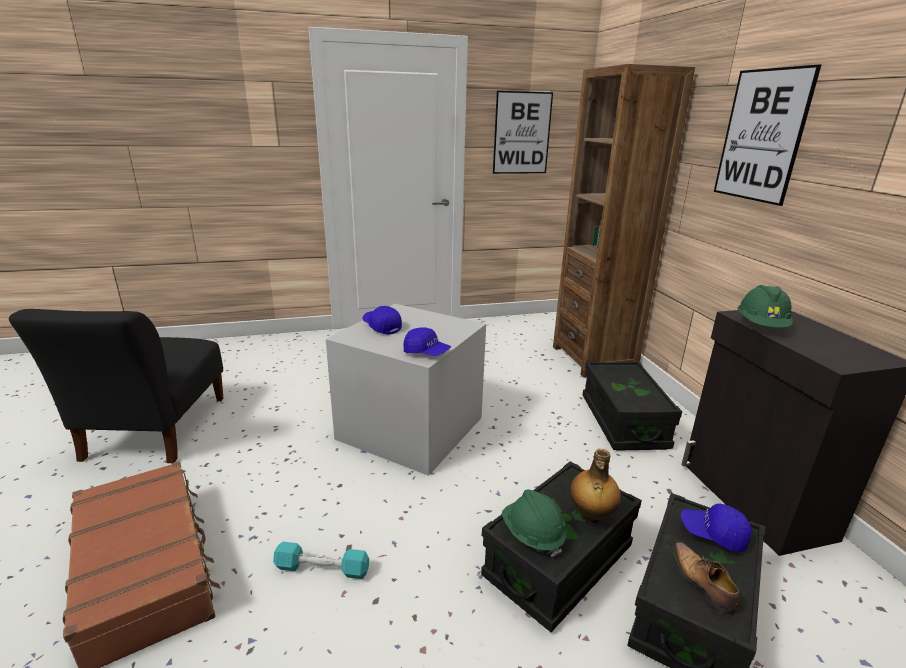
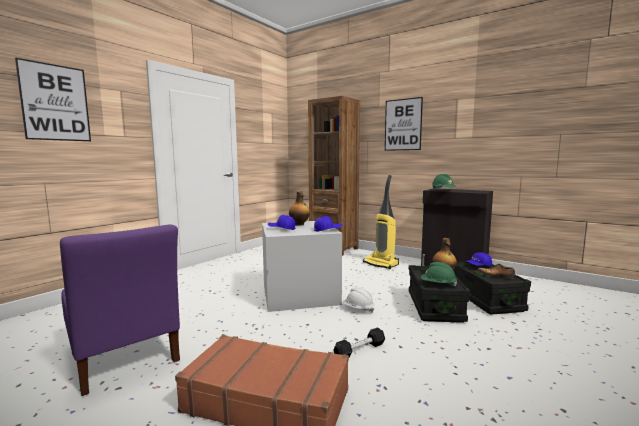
camera: 40 degrees left, 15 degrees down
black chair [9,309,223,463] -> purple chair [60,224,180,396]
turquoise dumbbell [273,542,369,579] -> black dumbbell [333,328,385,358]
picture [493,91,553,174] -> picture moved to [15,58,91,141]
black storage box [583,361,682,451] -> vacuum cleaner [363,175,399,269]
none -> bottle [289,191,310,226]
none -> white hard hat [342,288,375,312]

